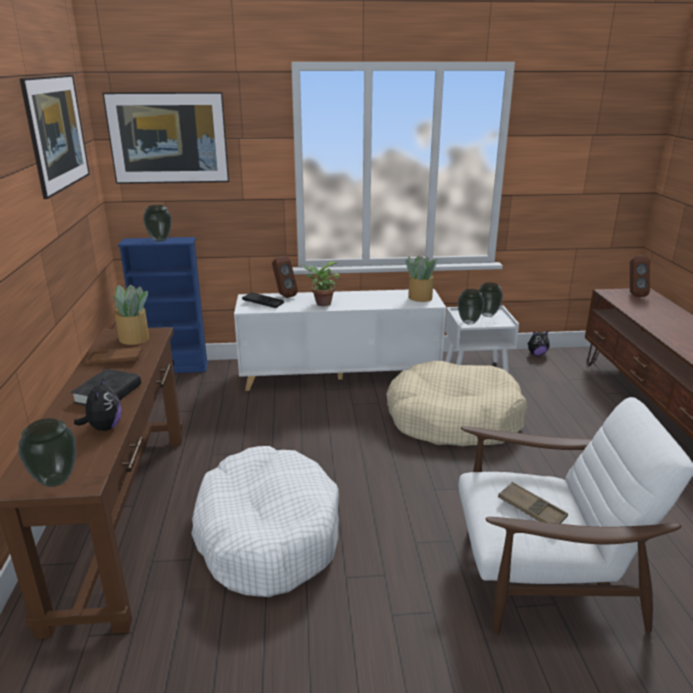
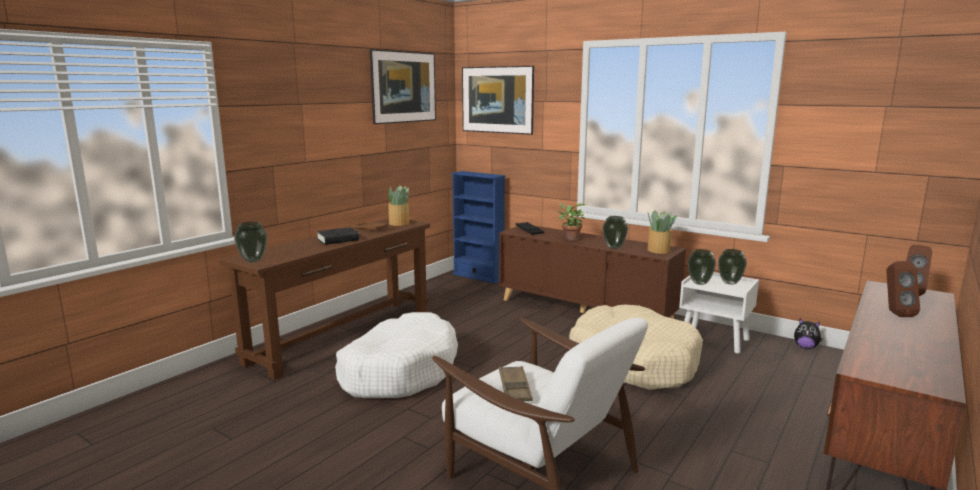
camera: 40 degrees right, 10 degrees down
plush toy [74,376,121,431] -> none
vase [143,205,172,242] -> vase moved to [603,216,628,249]
white cabinet [234,289,446,391] -> brown cabinet [499,226,686,319]
brown speaker [272,256,298,298] -> brown speaker moved to [886,261,920,317]

